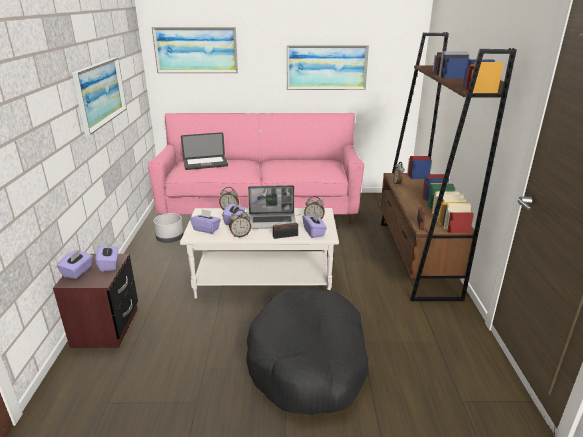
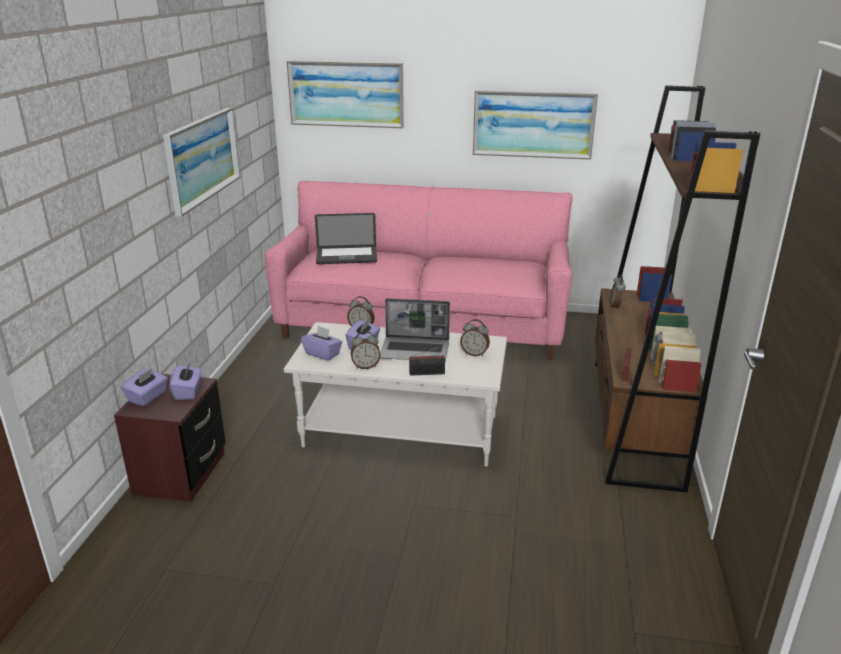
camera: 10 degrees right, 0 degrees up
grey planter [154,213,183,243] -> none
black dog bed [246,288,369,415] -> none
purple tissue box [303,212,327,238] -> none

